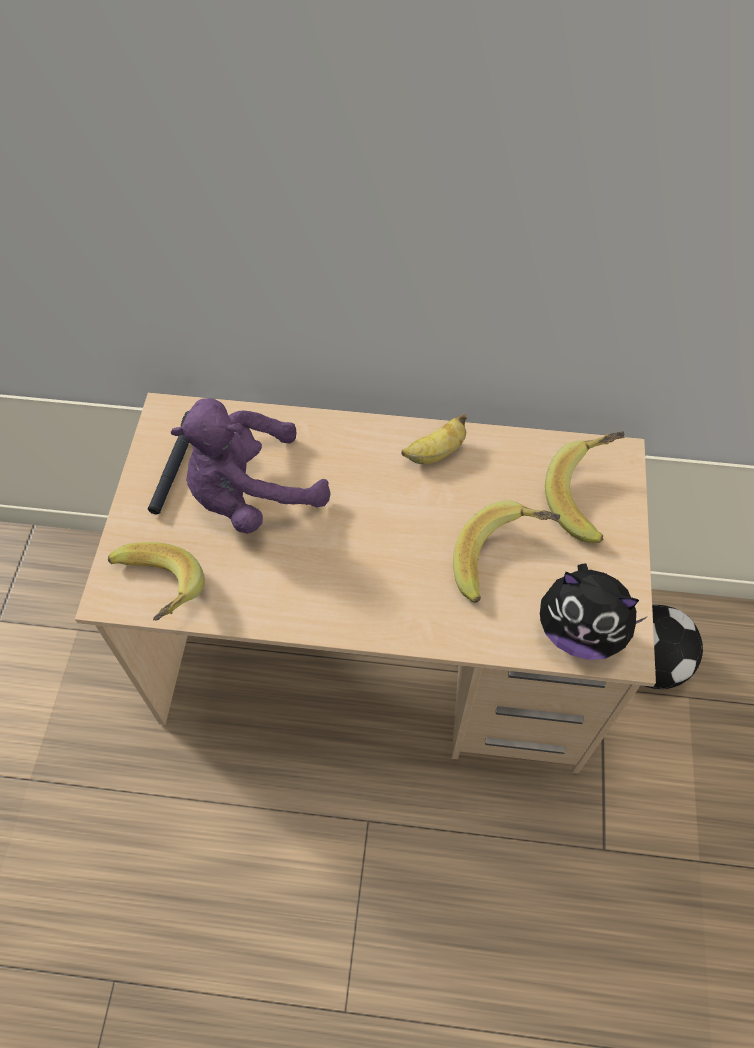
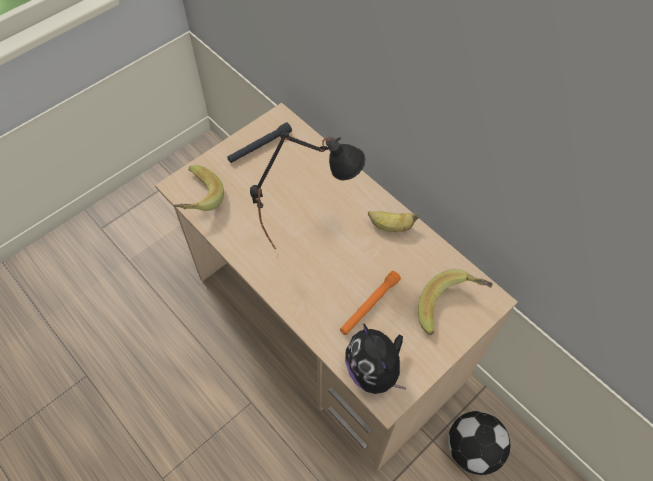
camera: 40 degrees right, 0 degrees up
purple plush toy [171,398,331,534] -> none
banana [453,500,560,603] -> orange flashlight [340,271,401,335]
none -> black table lamp [250,132,366,249]

